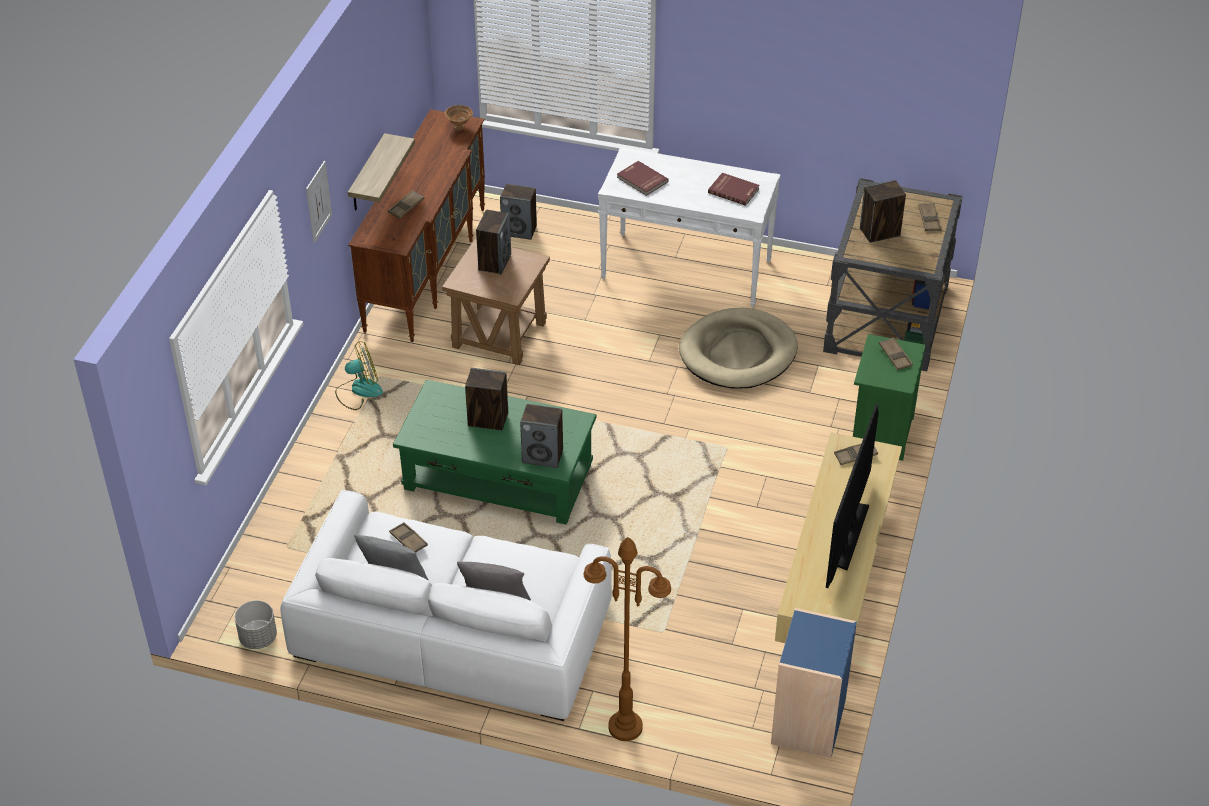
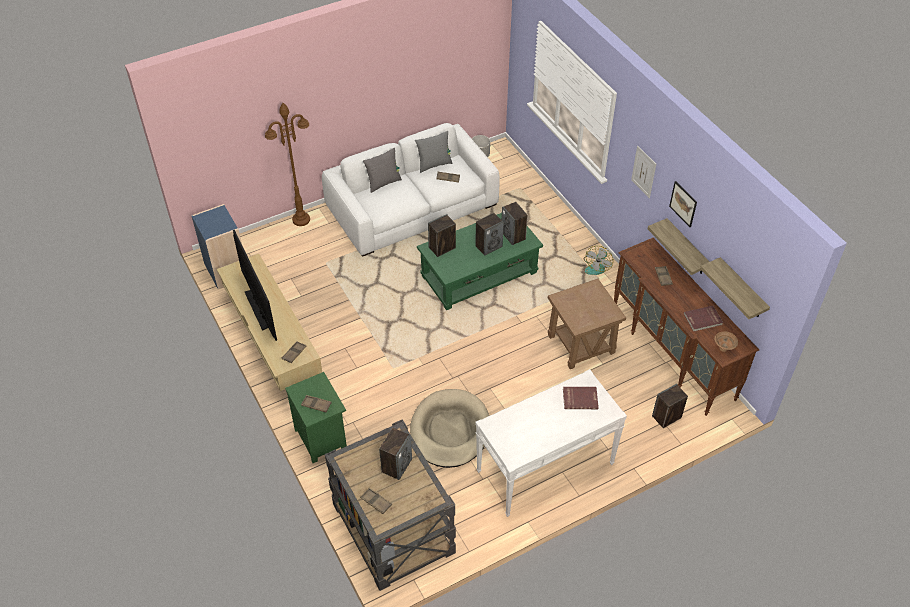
camera: 135 degrees right, 5 degrees up
speaker [476,210,511,275] -> speaker moved to [502,202,528,245]
red book [708,173,759,206] -> red book moved to [684,306,723,332]
none -> picture [669,181,697,227]
none -> shelf [700,257,770,319]

